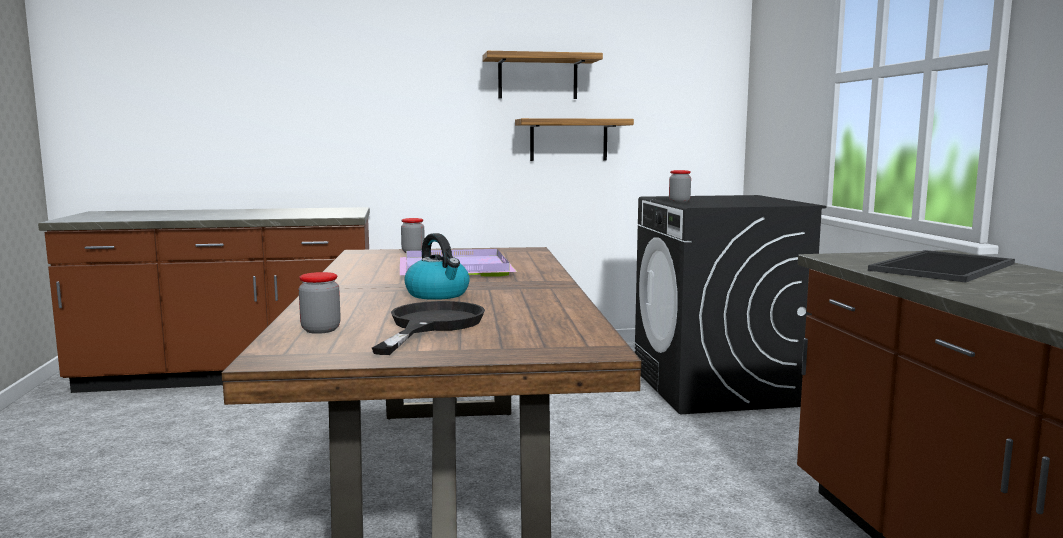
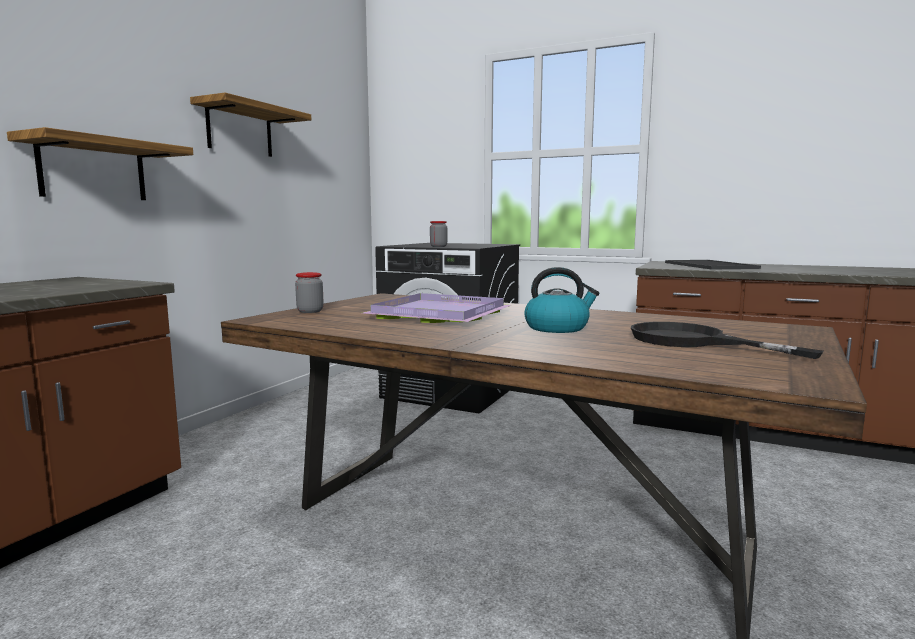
camera: 55 degrees left, 0 degrees up
jar [299,272,341,334] -> none
shelf [515,118,634,161] -> shelf moved to [7,127,193,200]

